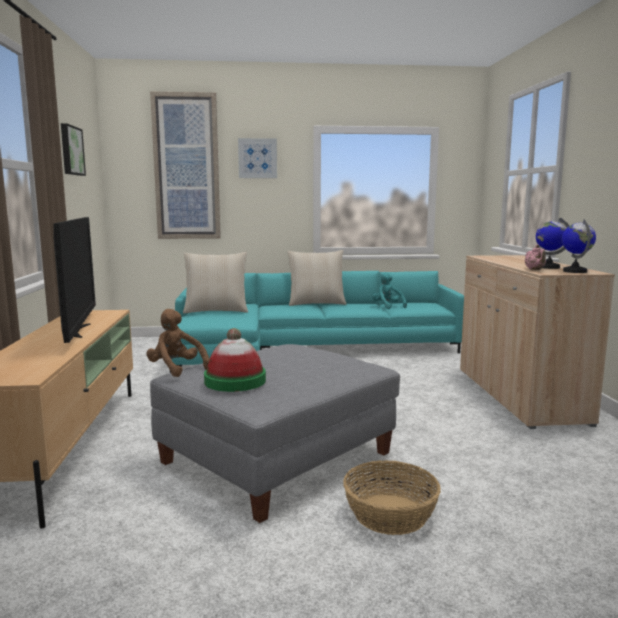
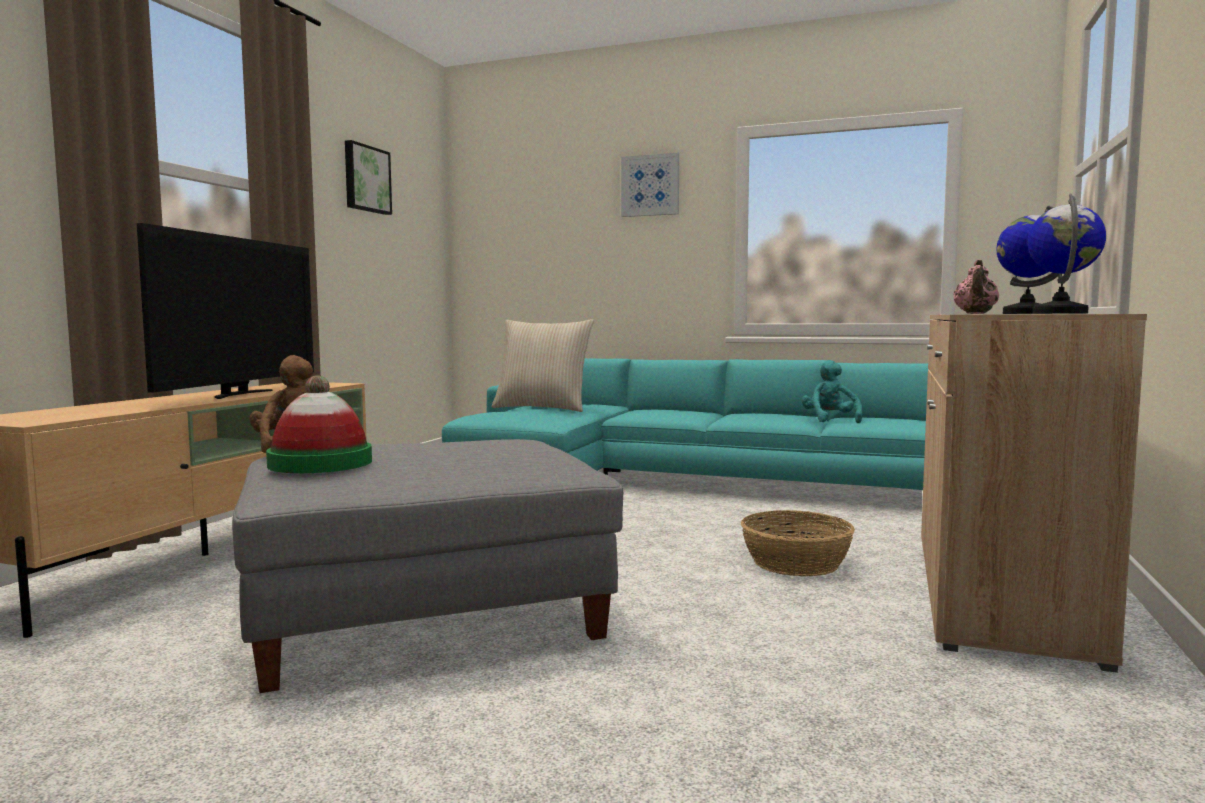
camera: 25 degrees right, 5 degrees down
picture [150,91,221,239] -> none
beige pillow [287,250,347,306] -> none
basket [343,460,441,535] -> basket moved to [741,510,855,576]

